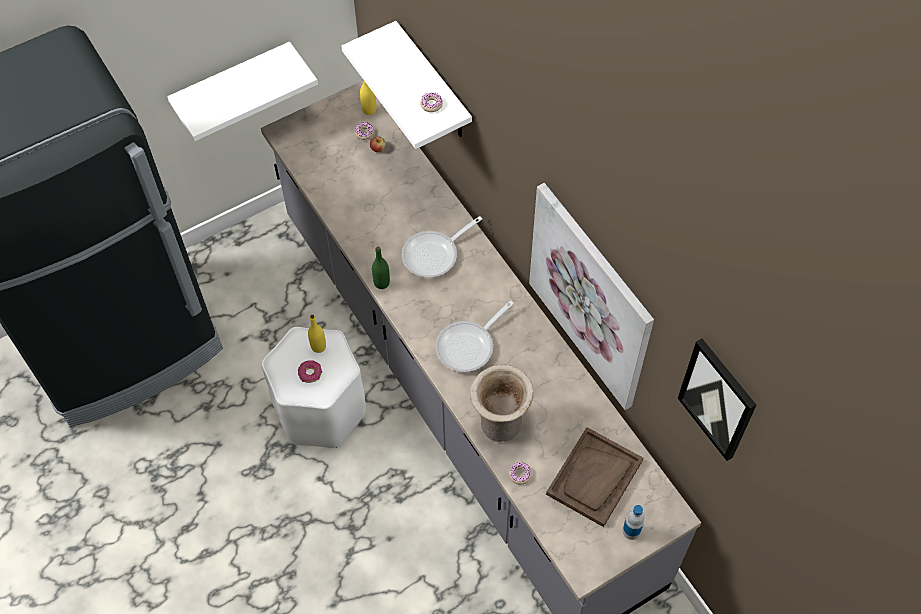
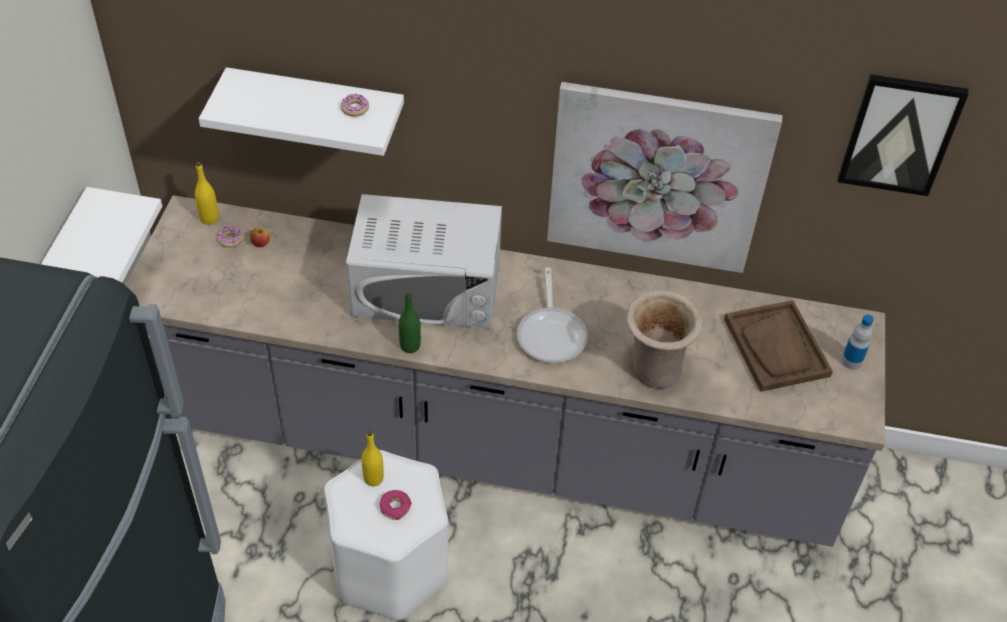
camera: 50 degrees left, 10 degrees down
frying pan [402,216,482,277] -> white microwave [346,194,502,329]
donut [509,462,532,485] -> none

